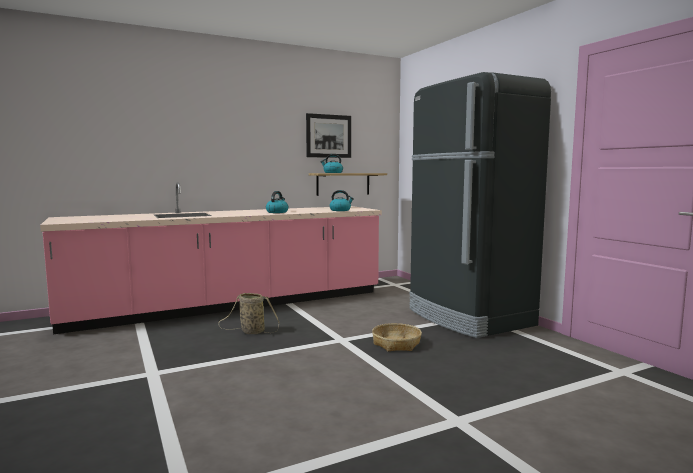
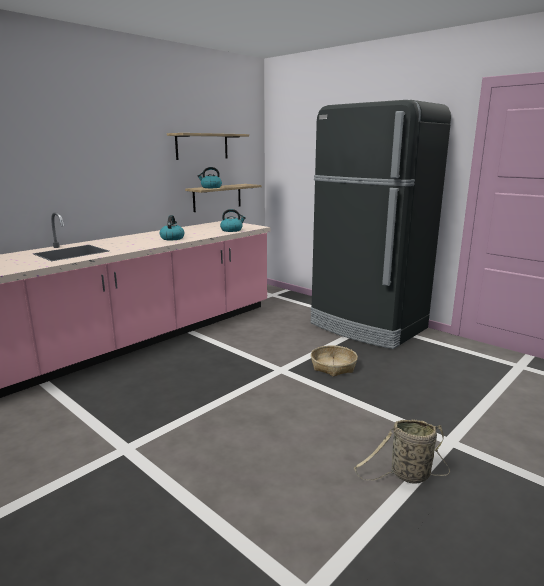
camera: 20 degrees left, 10 degrees up
basket [218,293,280,334] -> basket moved to [354,420,450,483]
picture [306,113,351,158] -> shelf [167,133,249,160]

